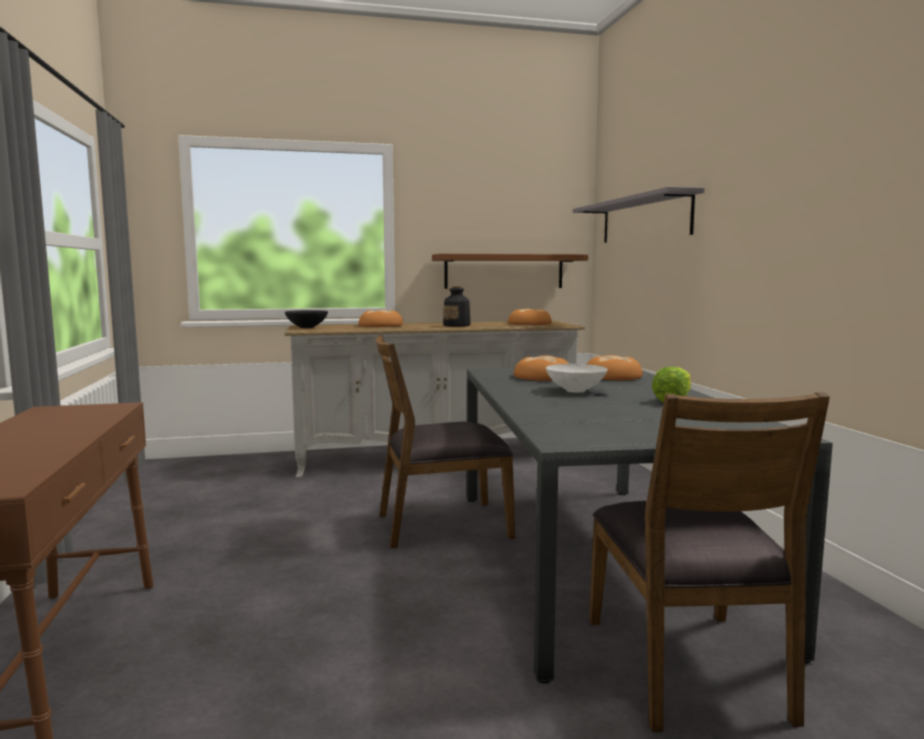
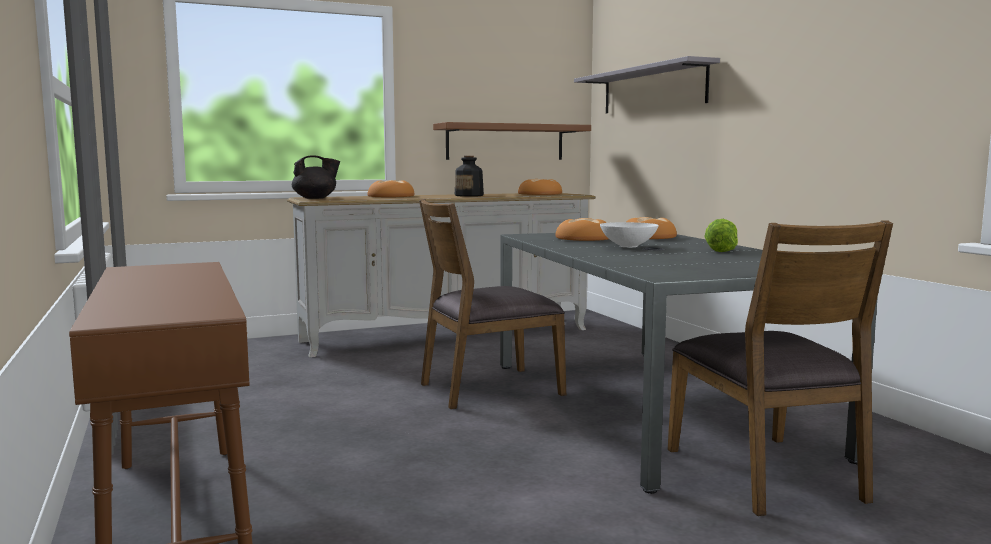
camera: 10 degrees left, 0 degrees up
black bowl [285,310,328,328] -> black teapot [292,155,340,199]

